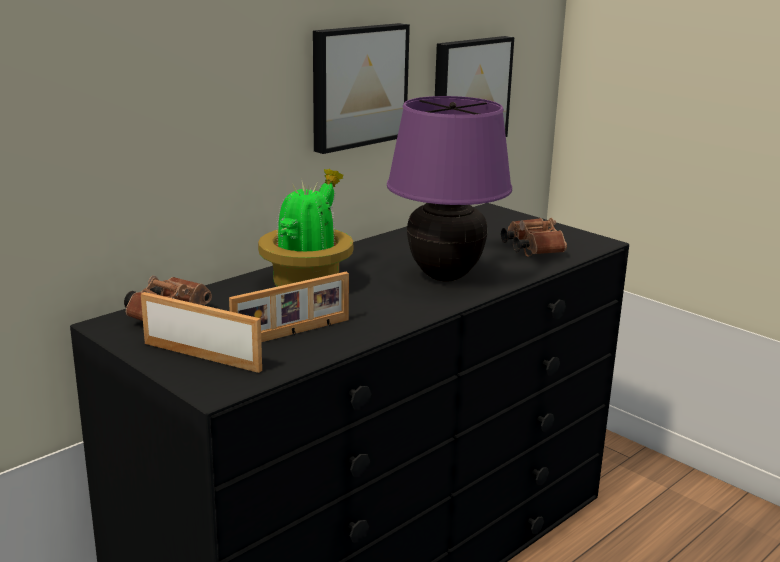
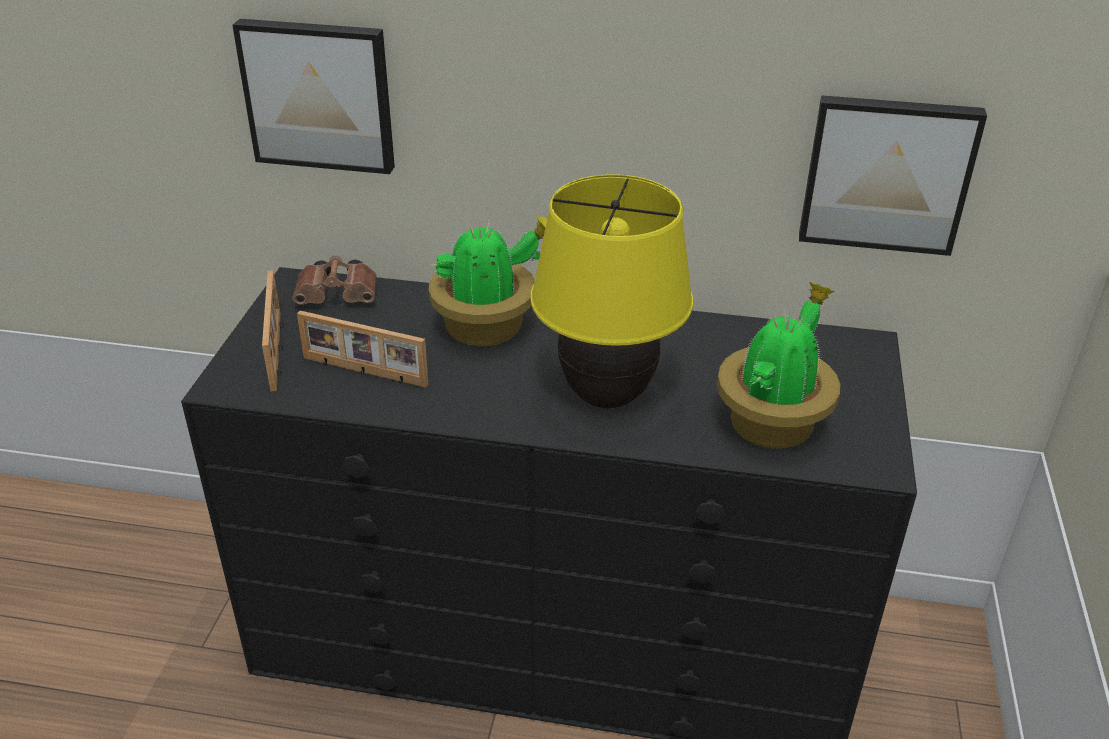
camera: 55 degrees right, 15 degrees up
picture [313,23,410,154] -> picture moved to [232,19,395,174]
purple table lamp [387,96,512,282] -> yellow table lamp [530,174,693,409]
brown binoculars [501,218,567,257] -> potted plant [717,282,840,449]

